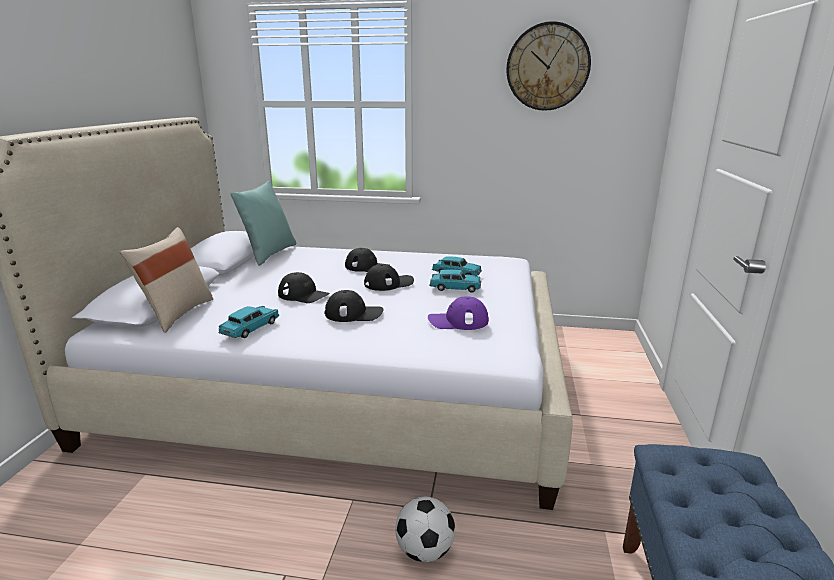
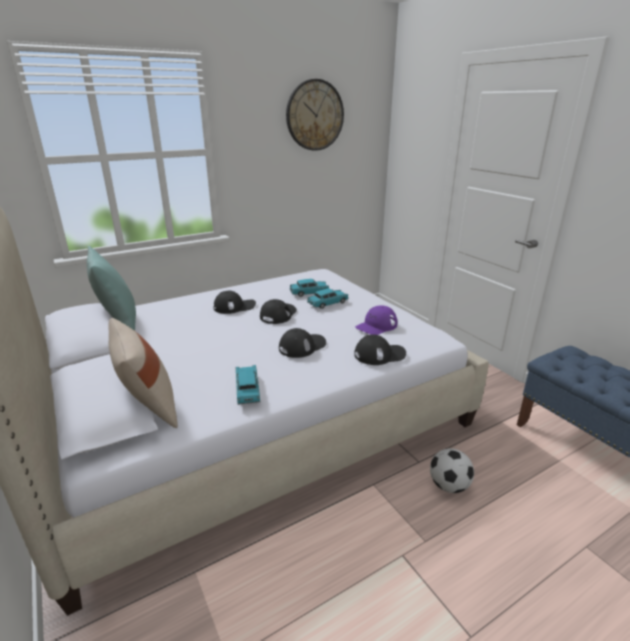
camera: 40 degrees left, 5 degrees up
black cap [278,272,329,303] -> black cap moved to [354,334,406,365]

